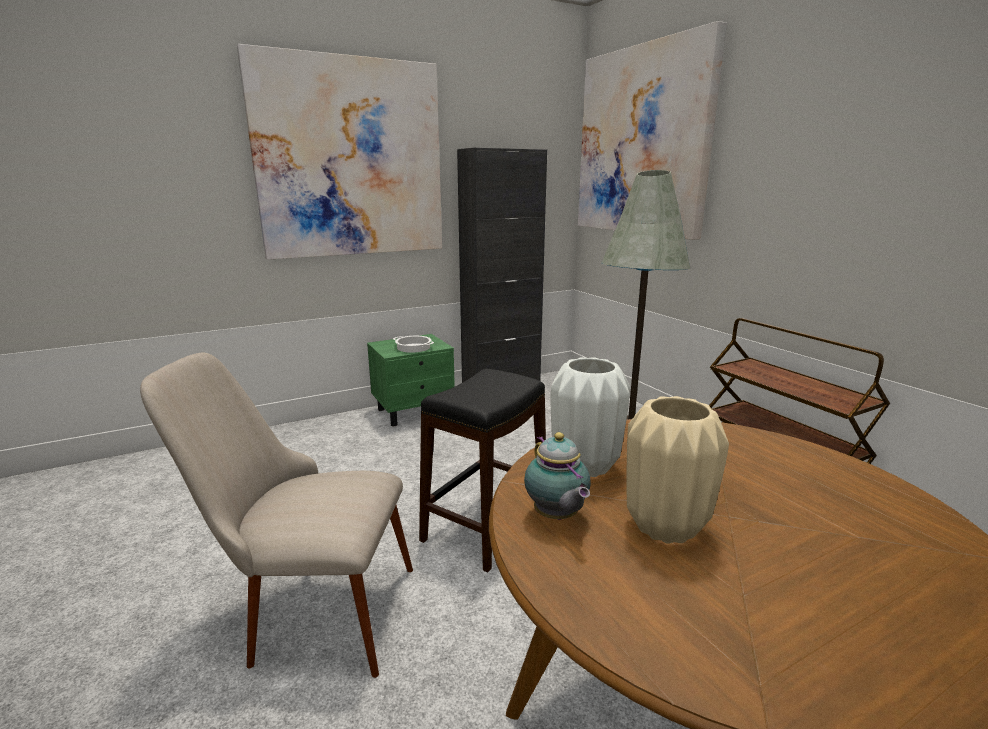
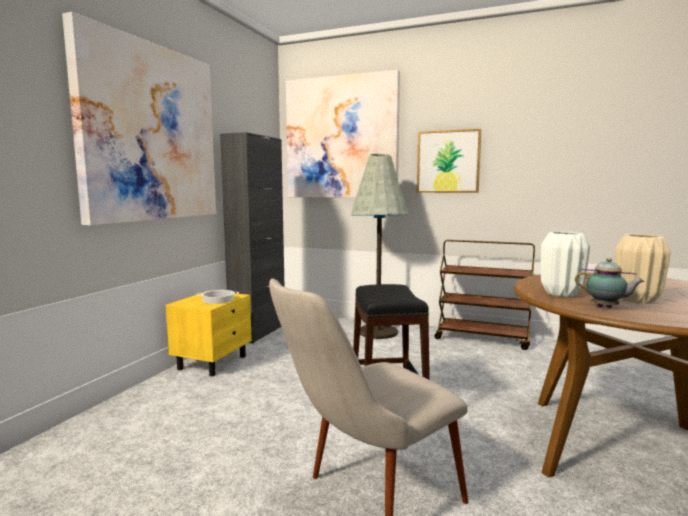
camera: 40 degrees left, 10 degrees down
green nightstand [367,334,455,426] -> yellow nightstand [165,291,252,376]
none -> picture [417,129,482,193]

